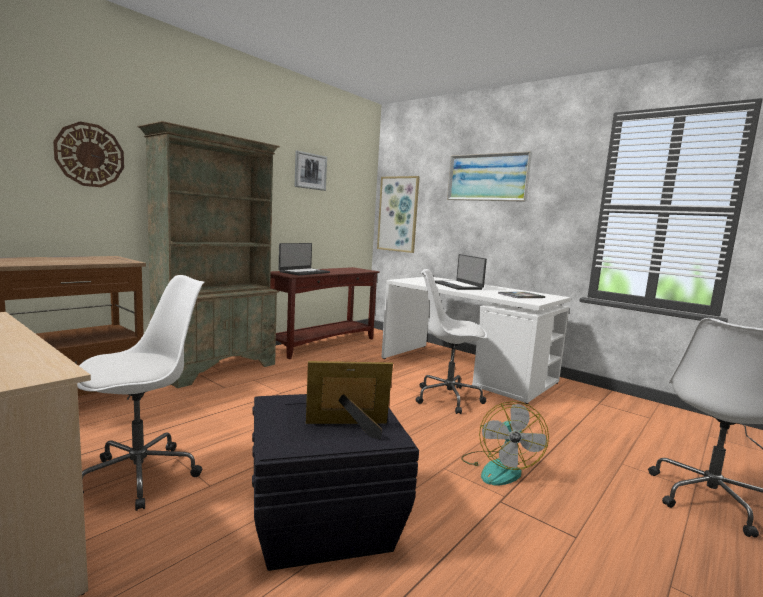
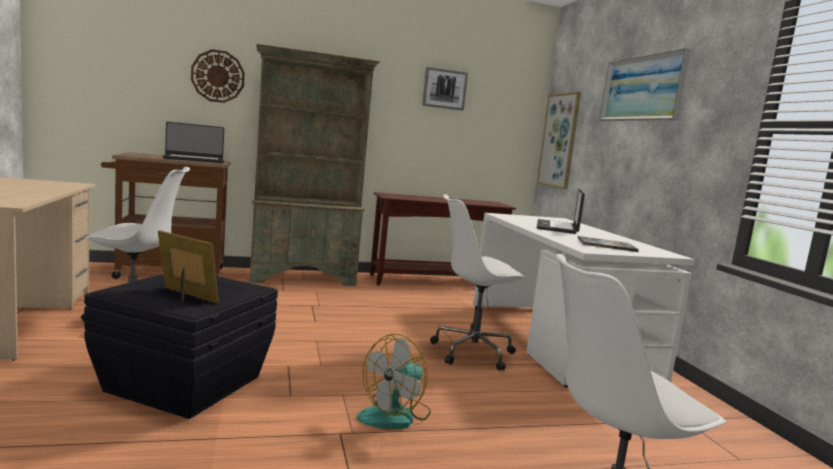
camera: 35 degrees right, 0 degrees up
laptop [279,243,330,275] -> laptop moved to [163,122,224,163]
white office chair [415,269,488,414] -> white office chair turned 60 degrees counterclockwise [430,195,526,371]

